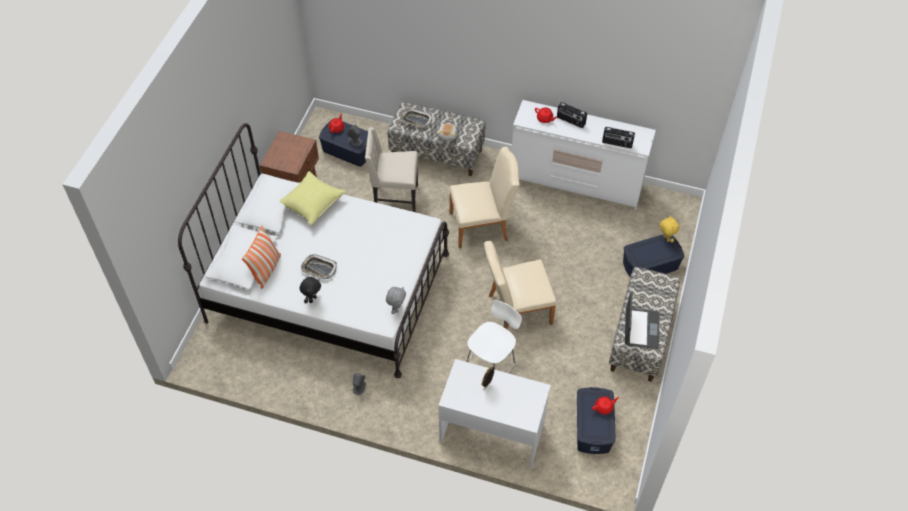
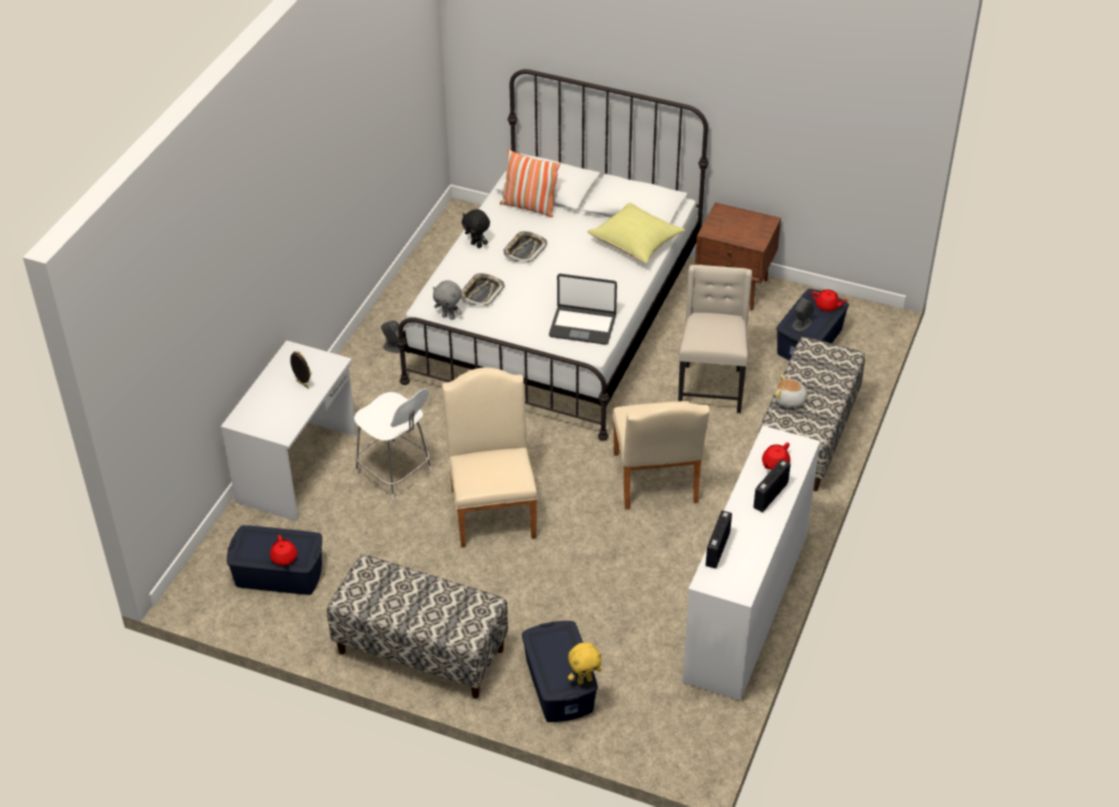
camera: 95 degrees right, 10 degrees down
tray [401,109,432,128] -> tray moved to [460,273,504,306]
laptop [625,292,660,349] -> laptop moved to [549,274,617,345]

